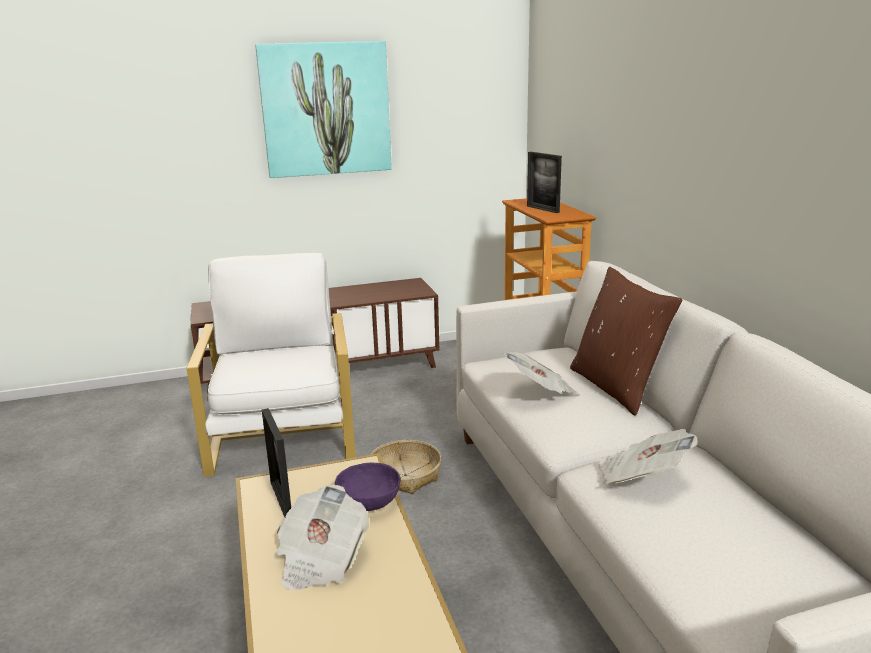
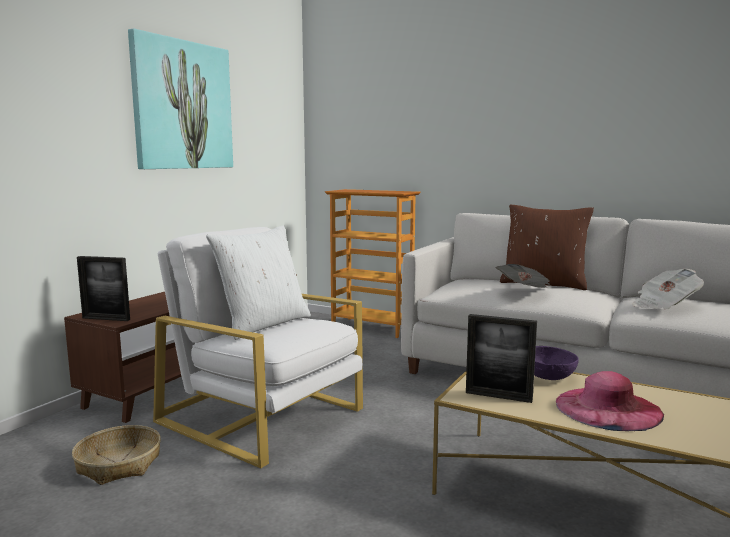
camera: 45 degrees left, 10 degrees down
newspaper [276,485,369,590] -> pink hat [556,371,664,431]
basket [371,440,441,494] -> basket moved to [72,425,161,485]
picture frame [527,152,562,213] -> picture frame moved to [77,256,130,321]
none -> white pillow [206,225,311,340]

